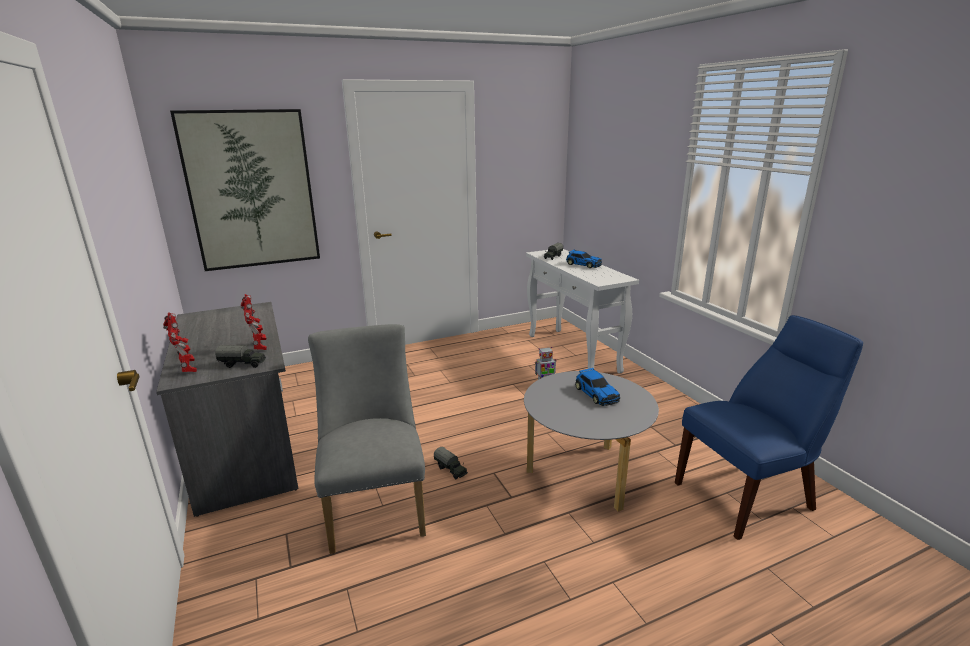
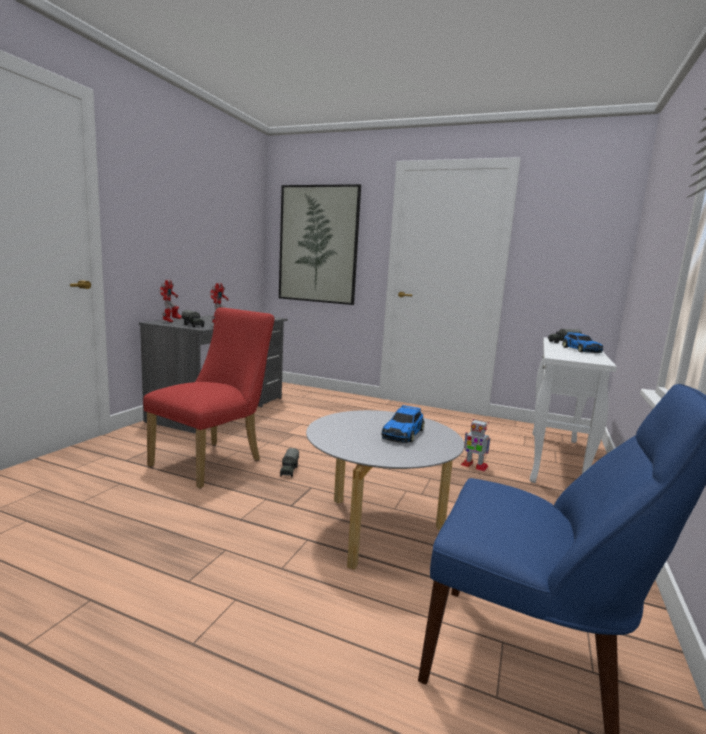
camera: 45 degrees right, 10 degrees down
grey chair [308,324,426,554] -> red chair [143,308,275,489]

